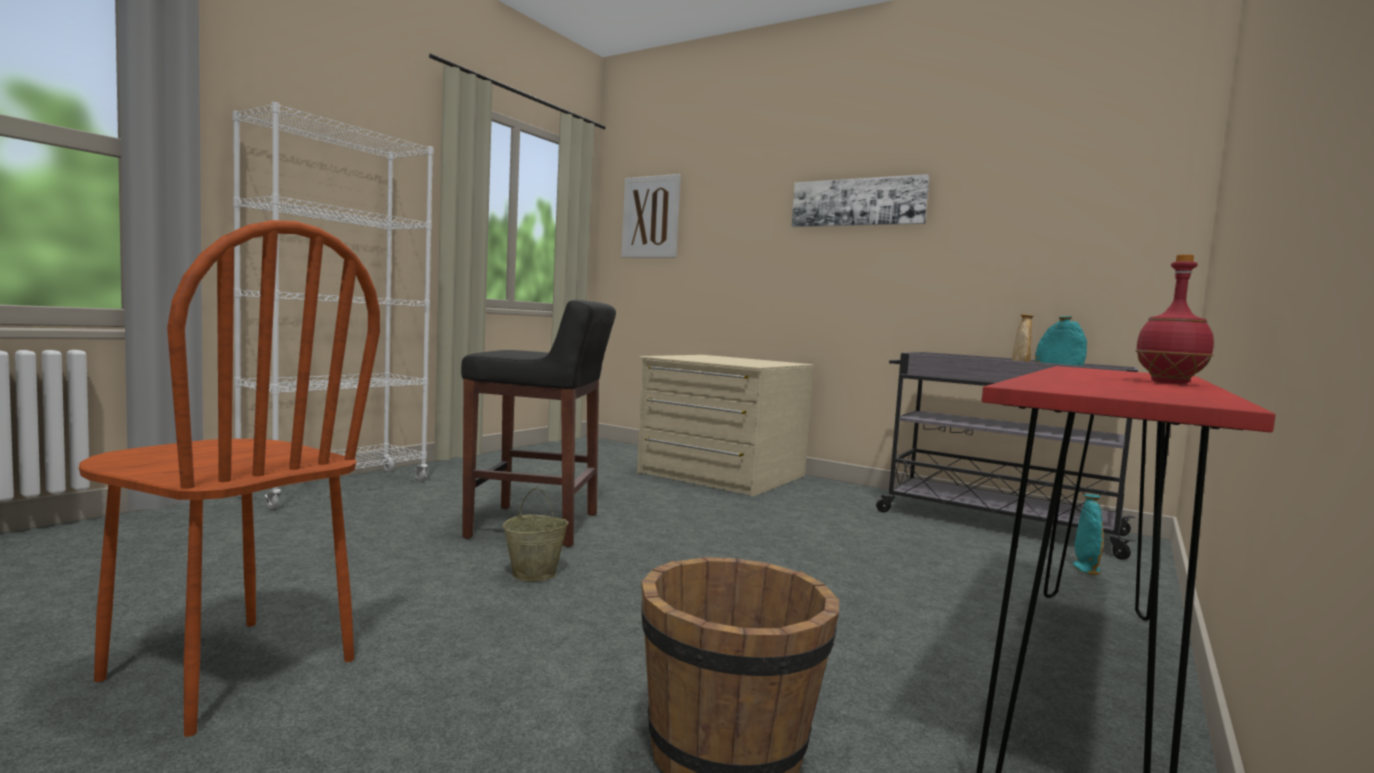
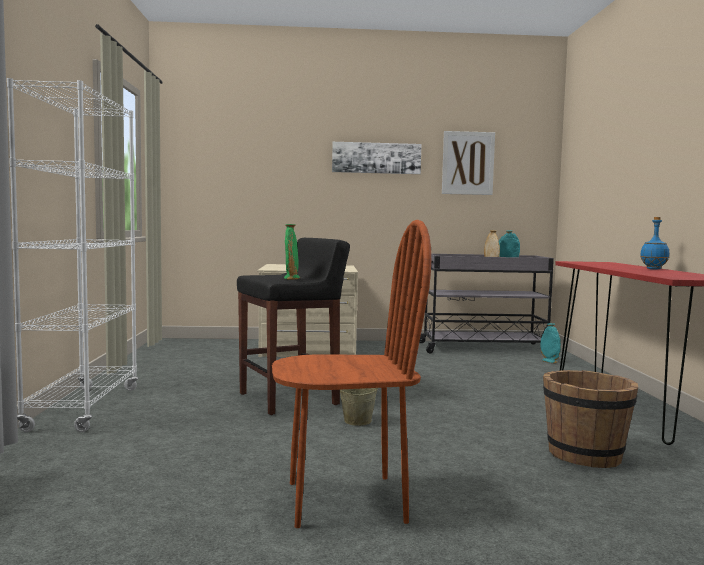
camera: 35 degrees left, 0 degrees up
picture [621,174,681,258] -> picture moved to [442,131,495,195]
red bottle [1135,254,1214,384] -> blue bottle [640,217,669,270]
none -> green vase [284,224,300,280]

